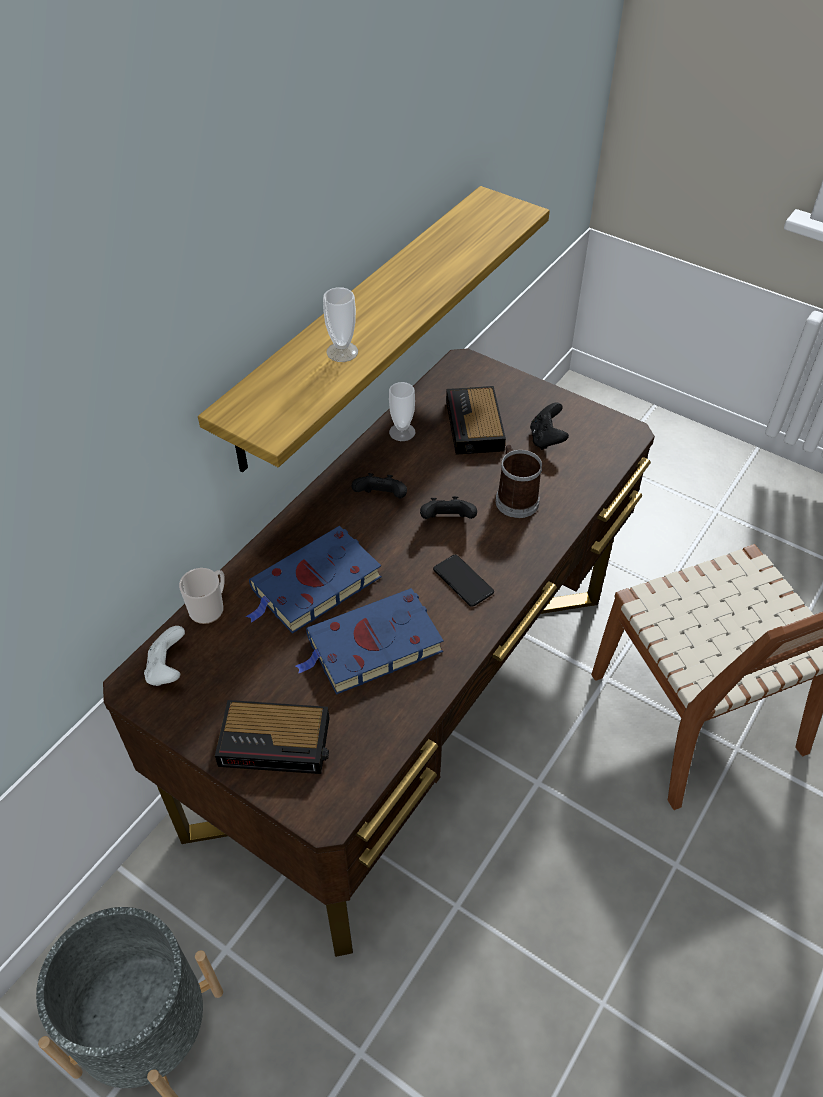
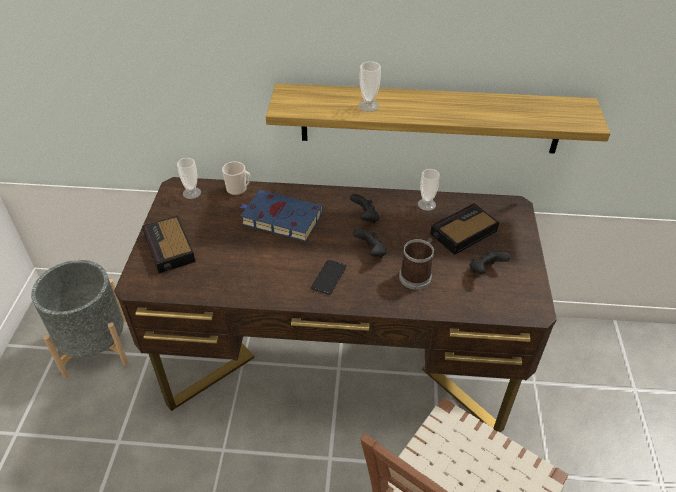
camera: 60 degrees right, 5 degrees down
white game controller [144,626,185,686] -> cup [177,158,201,199]
blue book [295,588,444,695] -> none

